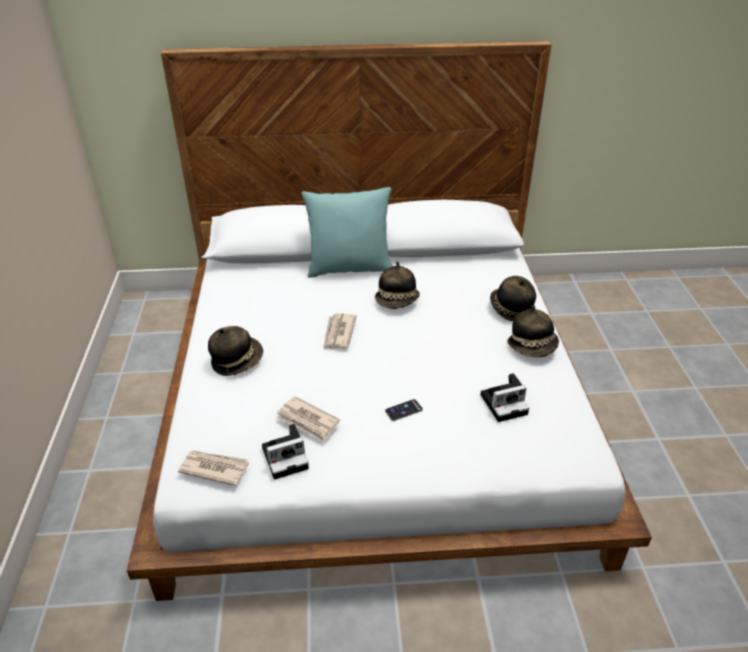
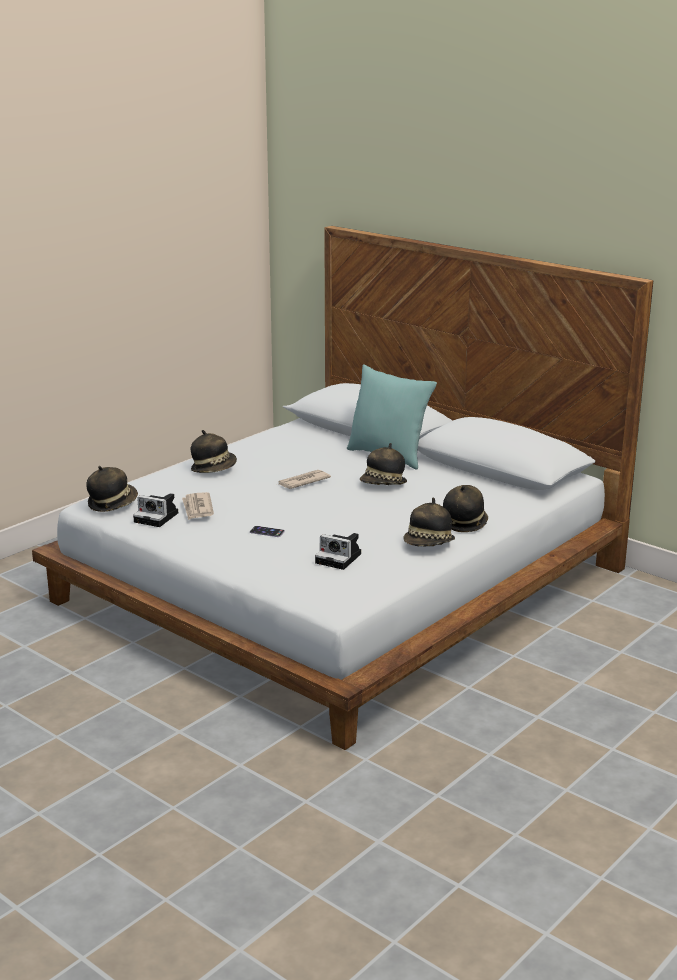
camera: 45 degrees right, 15 degrees down
newspaper [178,450,249,486] -> hat [86,466,138,512]

